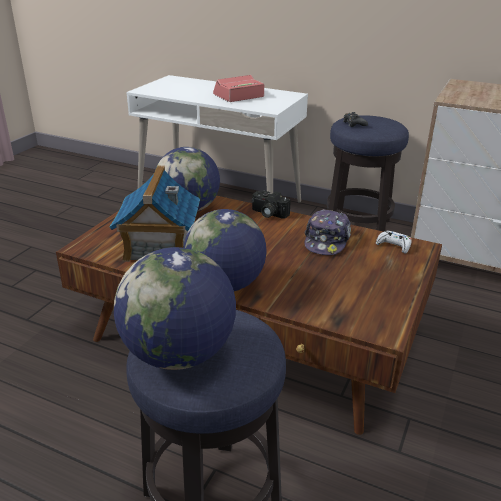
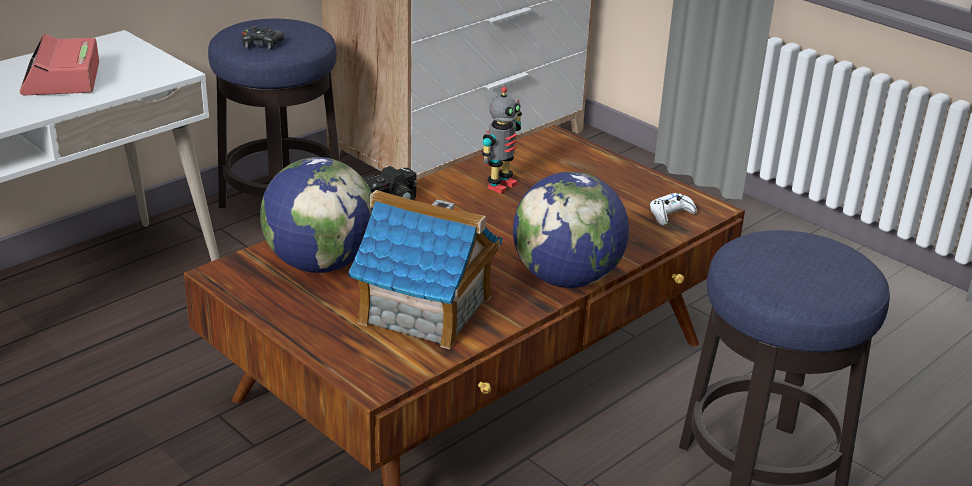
camera: 70 degrees left, 0 degrees up
globe [114,247,236,370] -> none
cap [304,209,351,255] -> toy robot [481,87,522,194]
white game controller [376,231,412,254] -> white game controller moved to [649,193,697,225]

